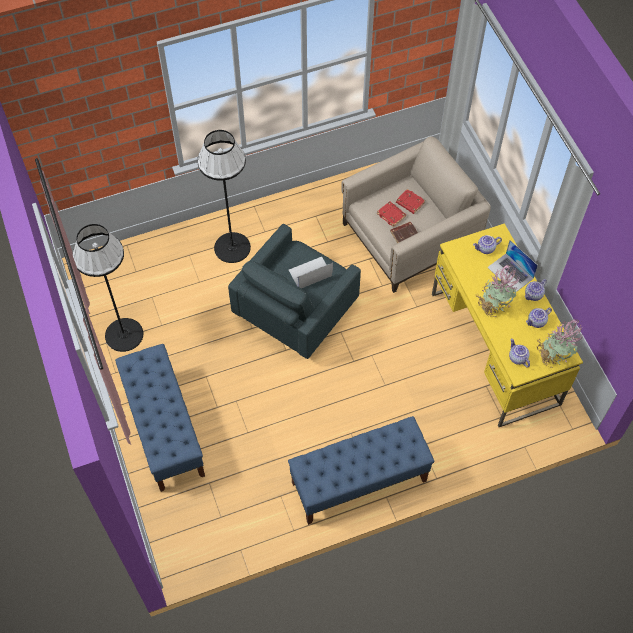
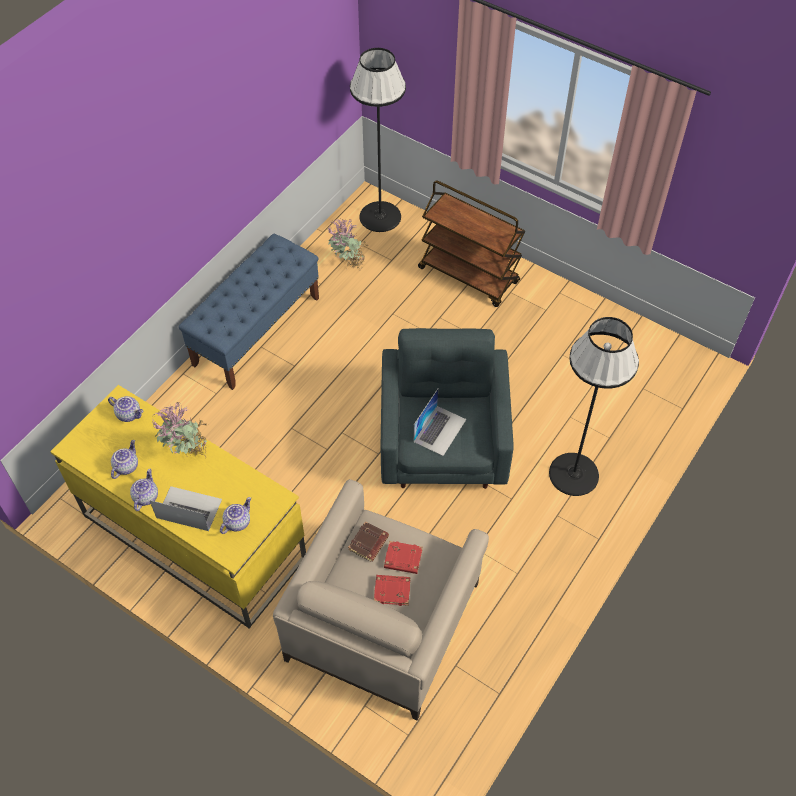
camera: 145 degrees right, 5 degrees down
black floor lamp [72,224,143,352] -> black floor lamp moved to [350,48,406,232]
blue bench [115,344,205,492] -> brown cart [418,180,525,307]
potted plant [537,320,583,368] -> potted plant moved to [328,219,369,270]

